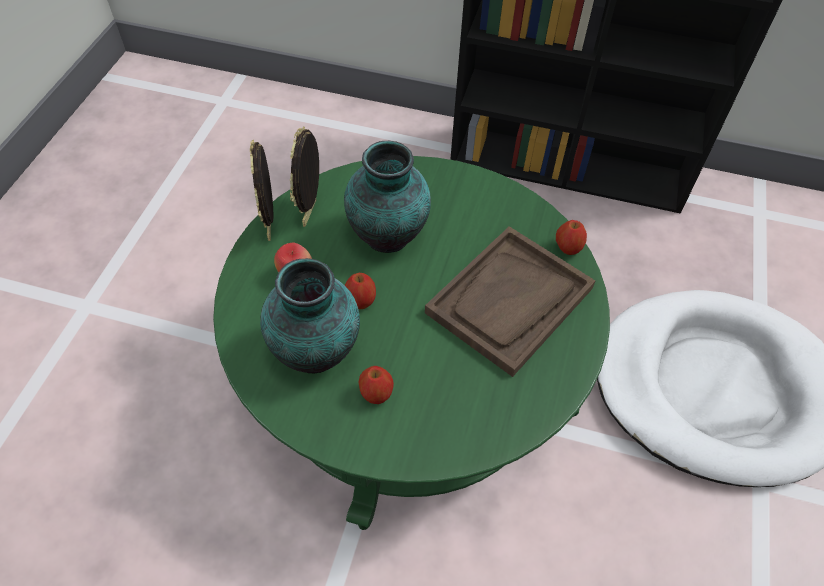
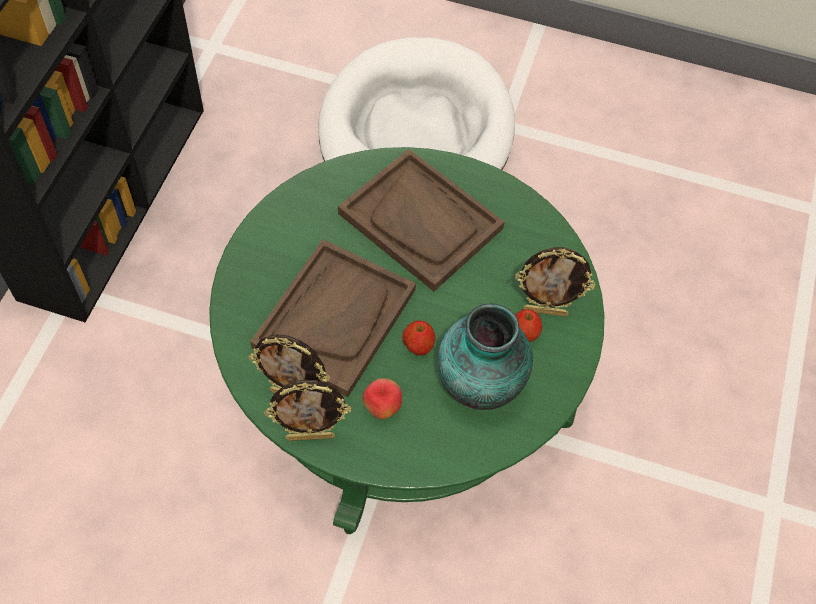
camera: 90 degrees left, 5 degrees up
vase [344,141,431,253] -> brown tray [250,239,416,397]
apple [556,220,587,255] -> none
none -> picture frame [515,247,596,317]

